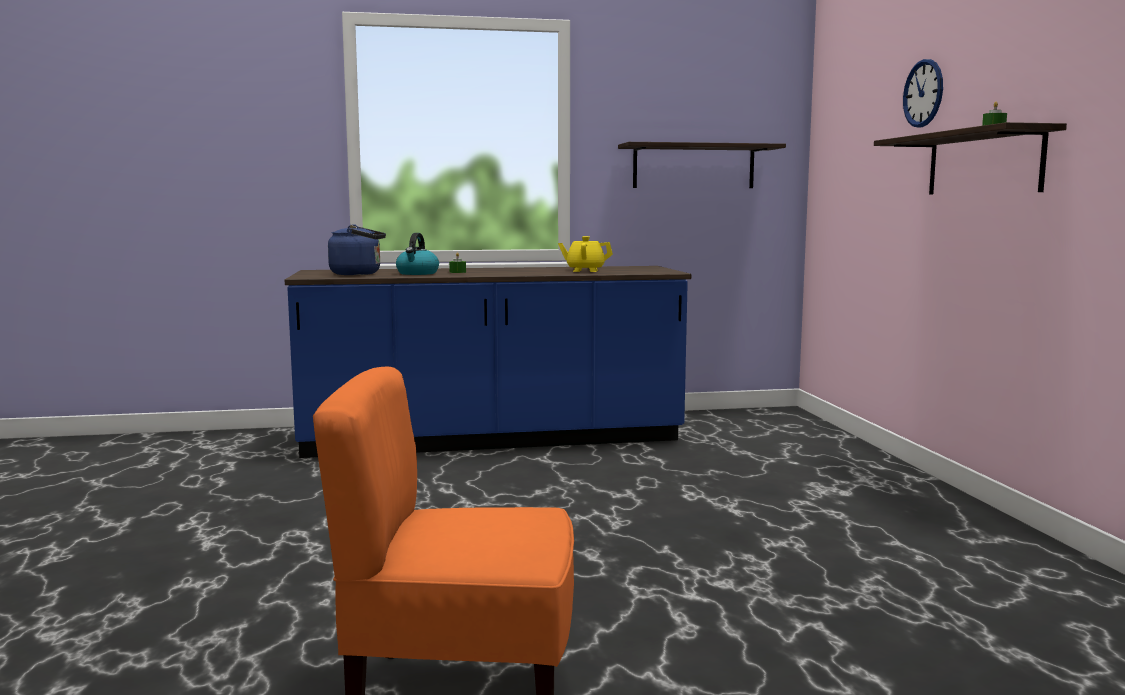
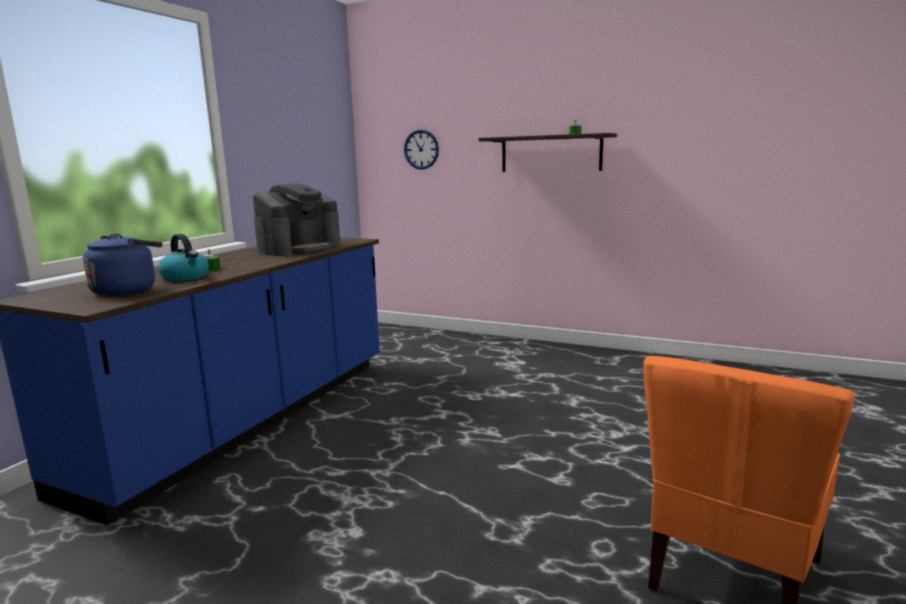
camera: 55 degrees left, 5 degrees up
yellow teapot [558,236,613,272] -> coffee machine [253,183,341,256]
shelf [618,142,786,188] -> none
wall clock [903,59,943,128] -> wall clock moved to [404,129,439,170]

